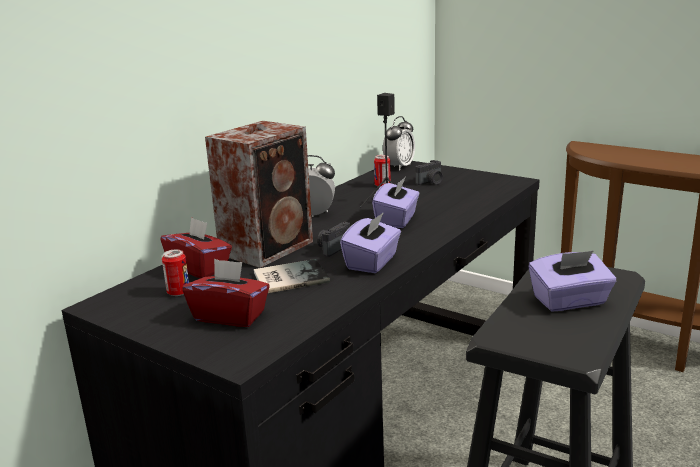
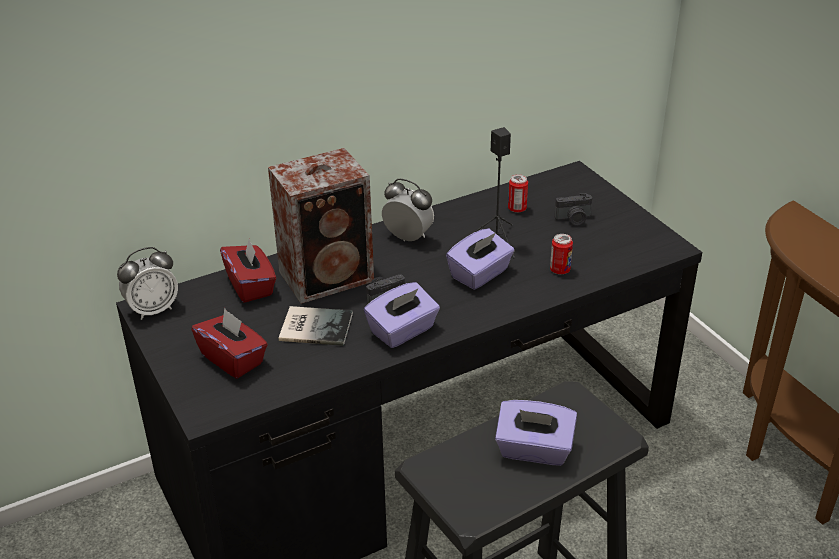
camera: 25 degrees right, 15 degrees up
can [162,249,189,296] -> can moved to [550,234,573,275]
alarm clock [383,116,415,171] -> alarm clock moved to [117,247,178,320]

